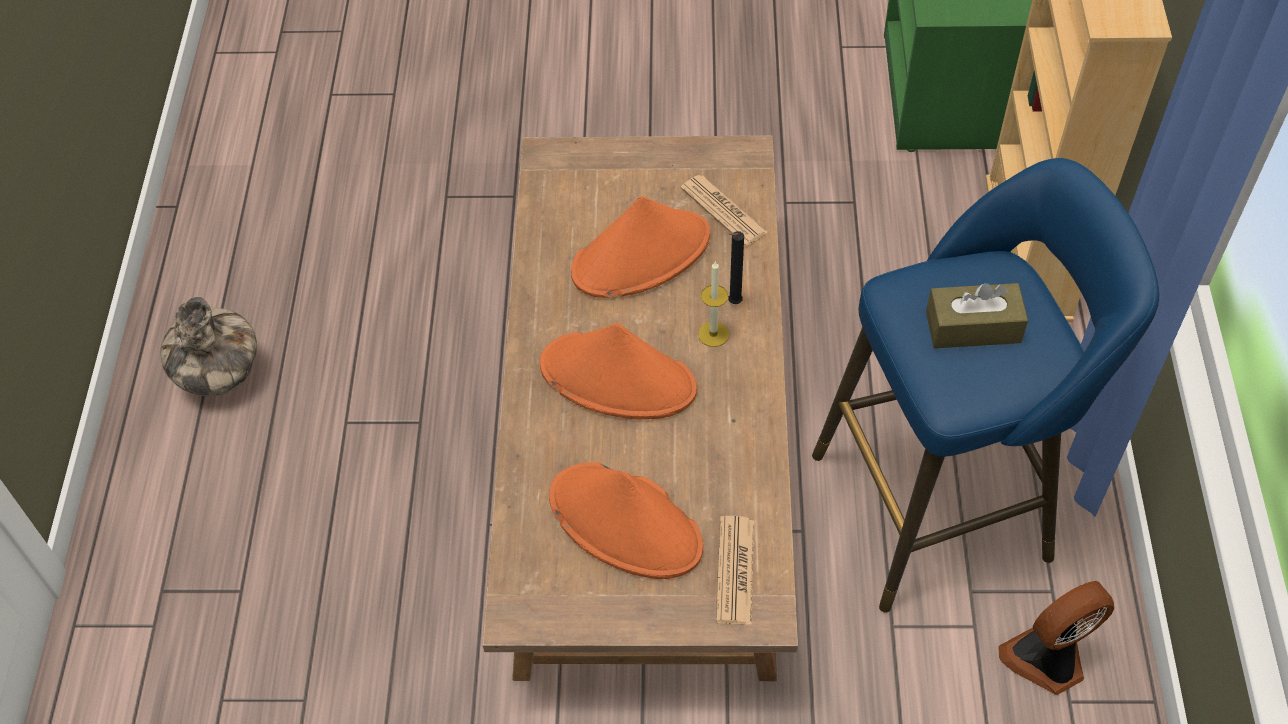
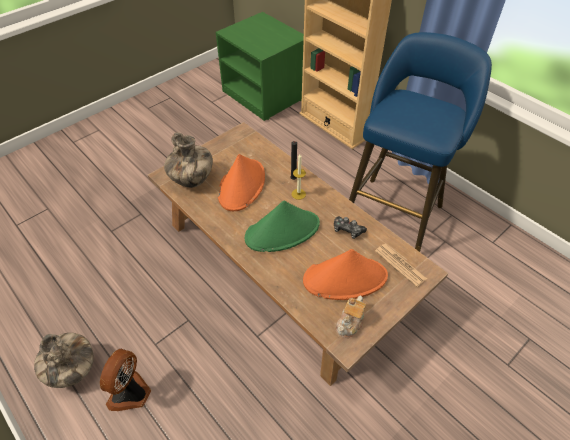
camera: 45 degrees left, 5 degrees down
orange hat [540,323,697,419] -> green hat [245,201,320,252]
newspaper [681,175,767,246] -> none
brown tissue box [926,283,1028,348] -> none
fan [998,581,1114,695] -> fan moved to [100,349,151,411]
none -> vase [164,132,213,188]
none -> game controller [334,217,367,239]
none -> teapot [336,296,366,338]

